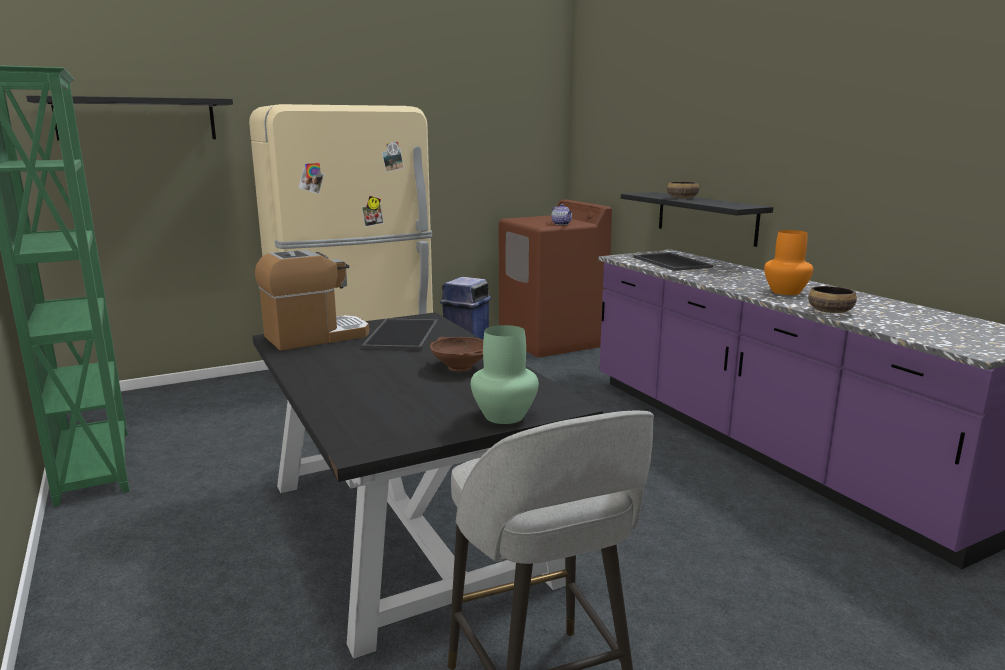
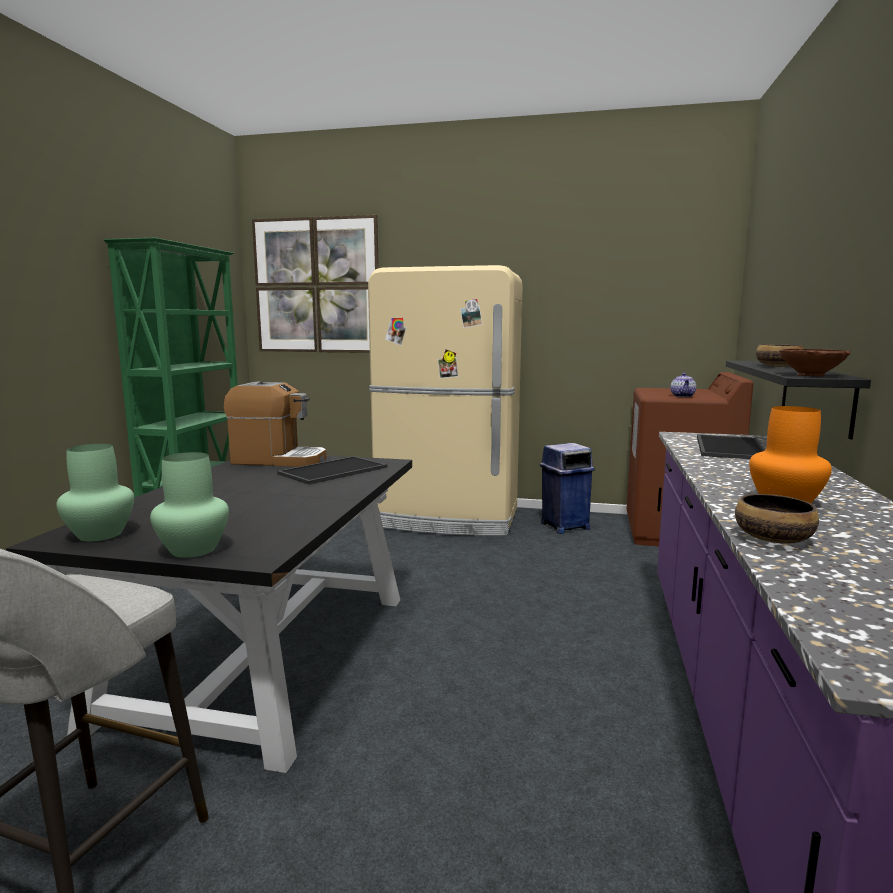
camera: 40 degrees right, 5 degrees down
black shelf [26,95,233,141] -> picture [252,215,379,353]
brown bowl [430,337,483,372] -> brown bowl moved to [779,349,851,376]
none -> green vase [56,444,134,542]

